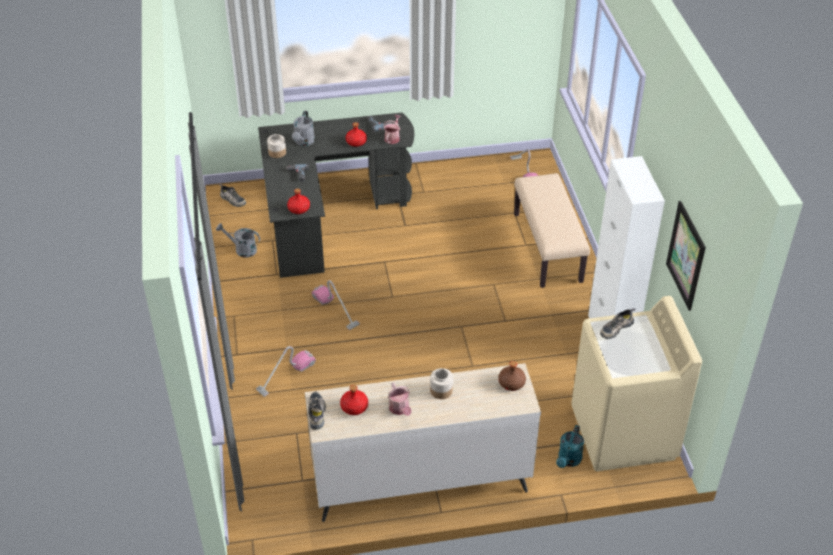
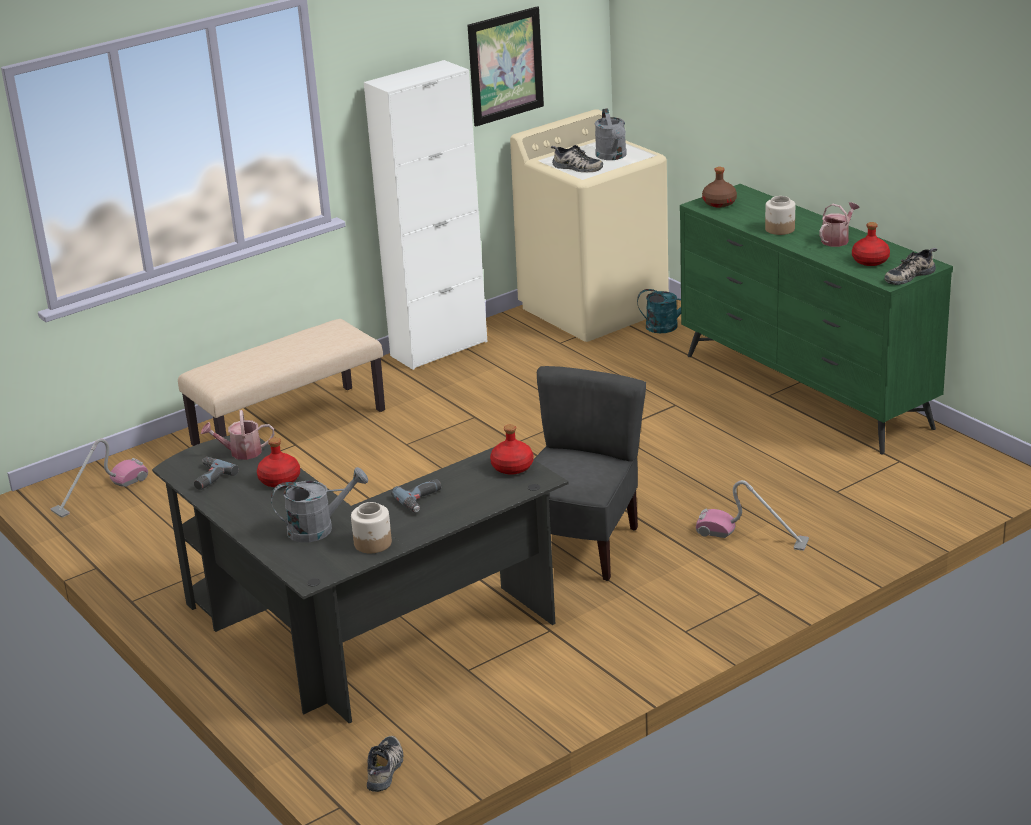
camera: 115 degrees left, 15 degrees down
grey watering can [216,223,260,258] -> grey watering can moved to [595,108,627,160]
beige dresser [305,363,541,522] -> green dresser [680,184,953,455]
vacuum cleaner [312,280,360,330] -> grey chair [534,366,646,581]

